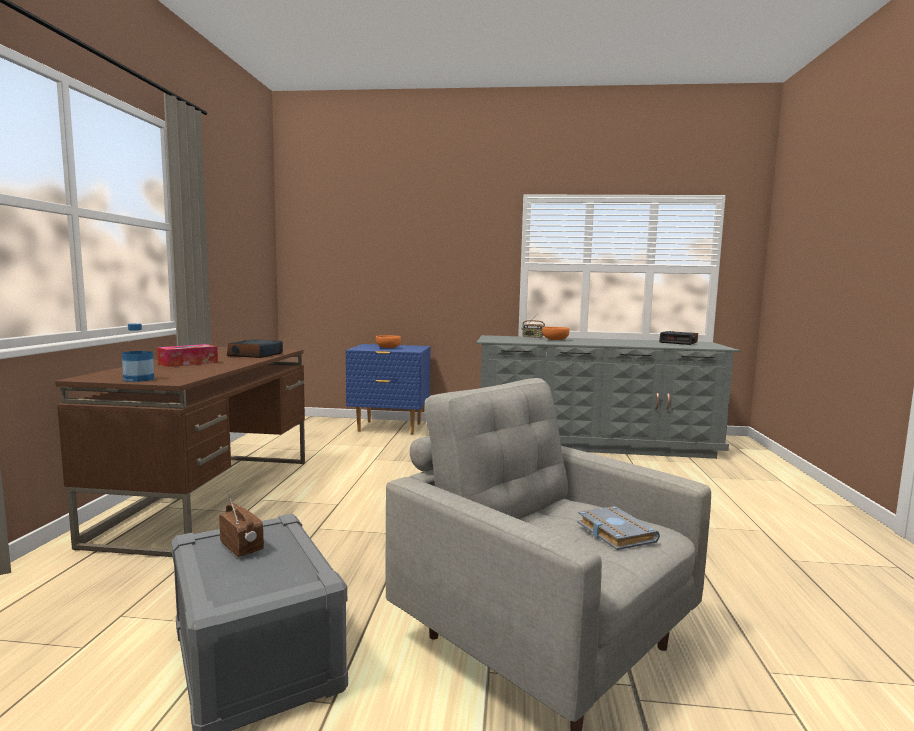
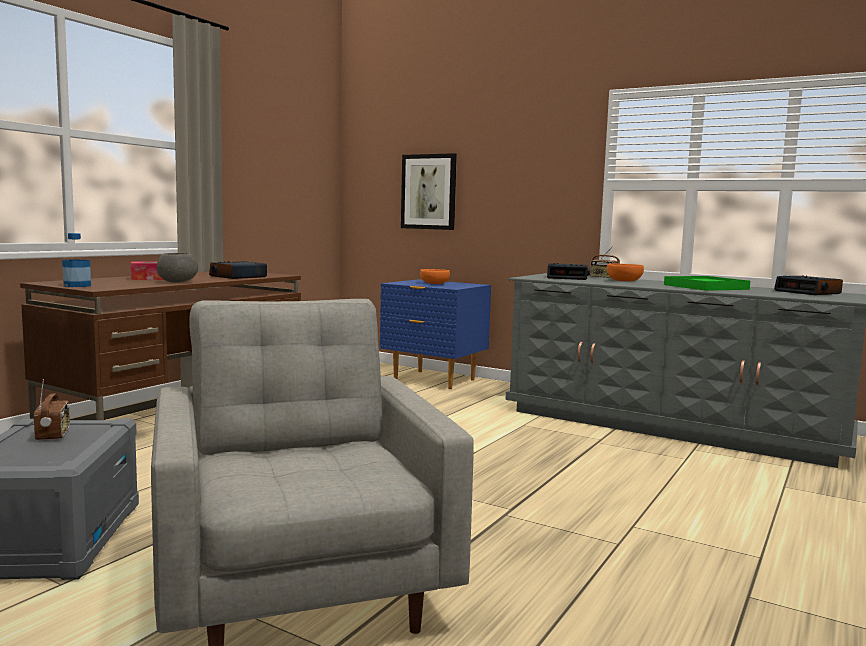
camera: 25 degrees right, 0 degrees up
grey book [577,506,660,550] -> none
none -> grey bowl [156,253,198,283]
none -> picture [401,153,457,230]
none -> alarm clock [547,263,590,280]
none -> green tray [664,276,750,291]

